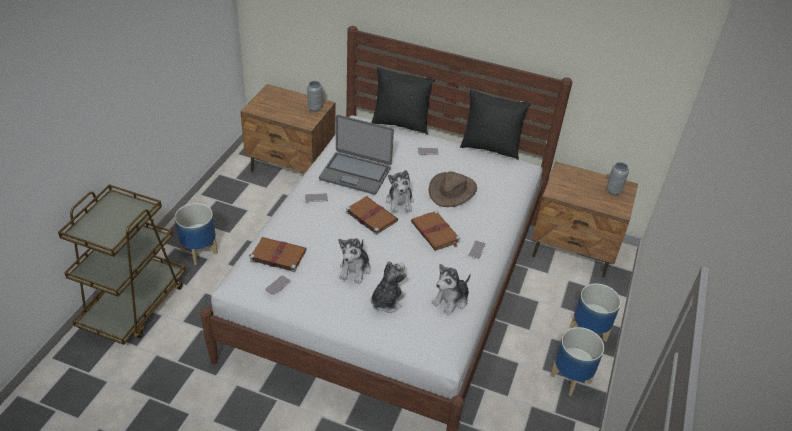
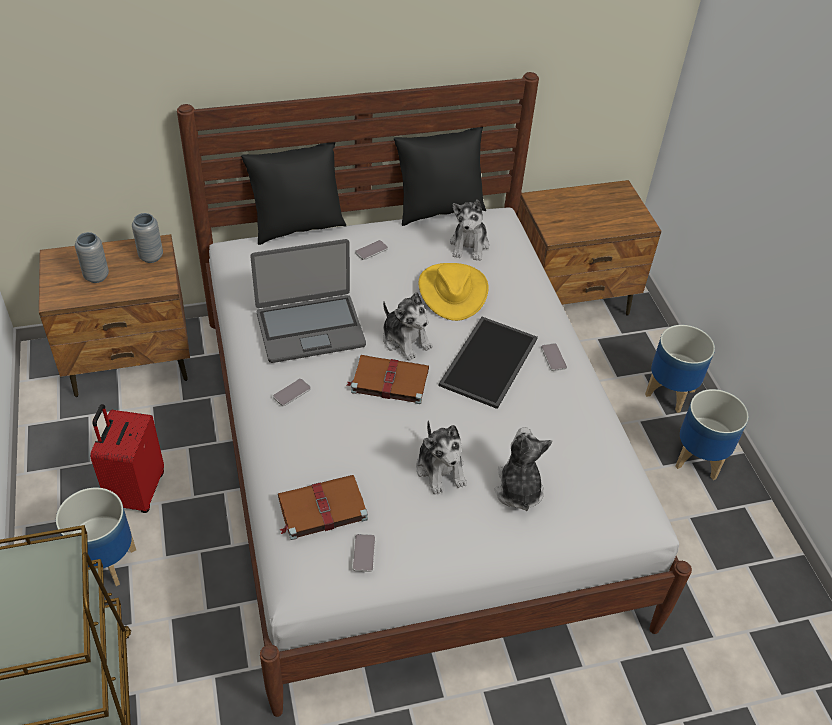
camera: 35 degrees left, 5 degrees up
brown book [411,210,460,250] -> tray [439,317,538,409]
brown hat [429,171,477,207] -> yellow hat [419,263,488,321]
plush toy [431,264,471,316] -> plush toy moved to [450,200,489,261]
grey vase [606,162,629,195] -> grey vase moved to [75,232,109,283]
none -> red suitcase [90,404,164,513]

